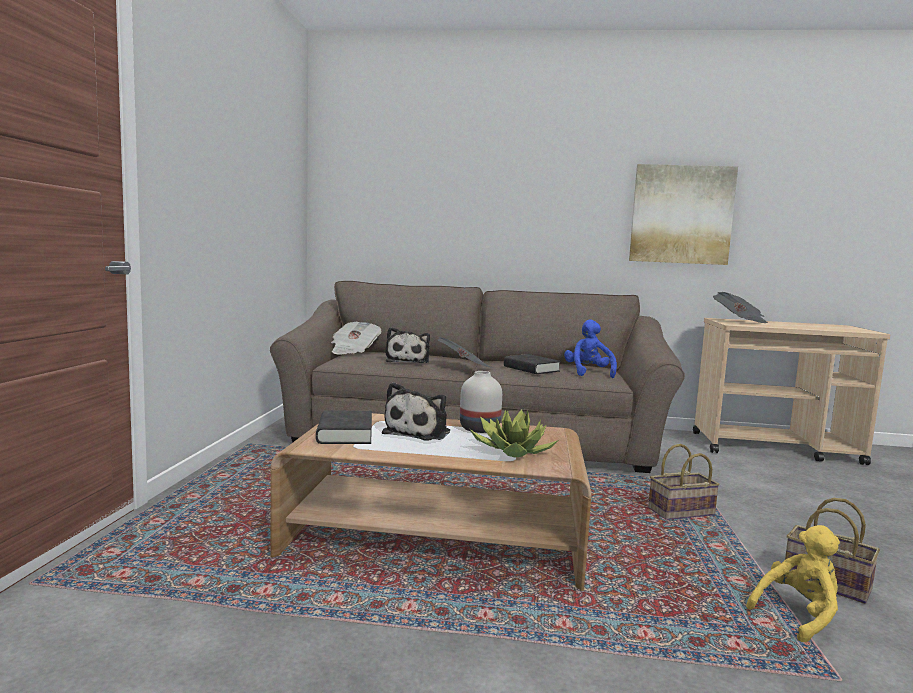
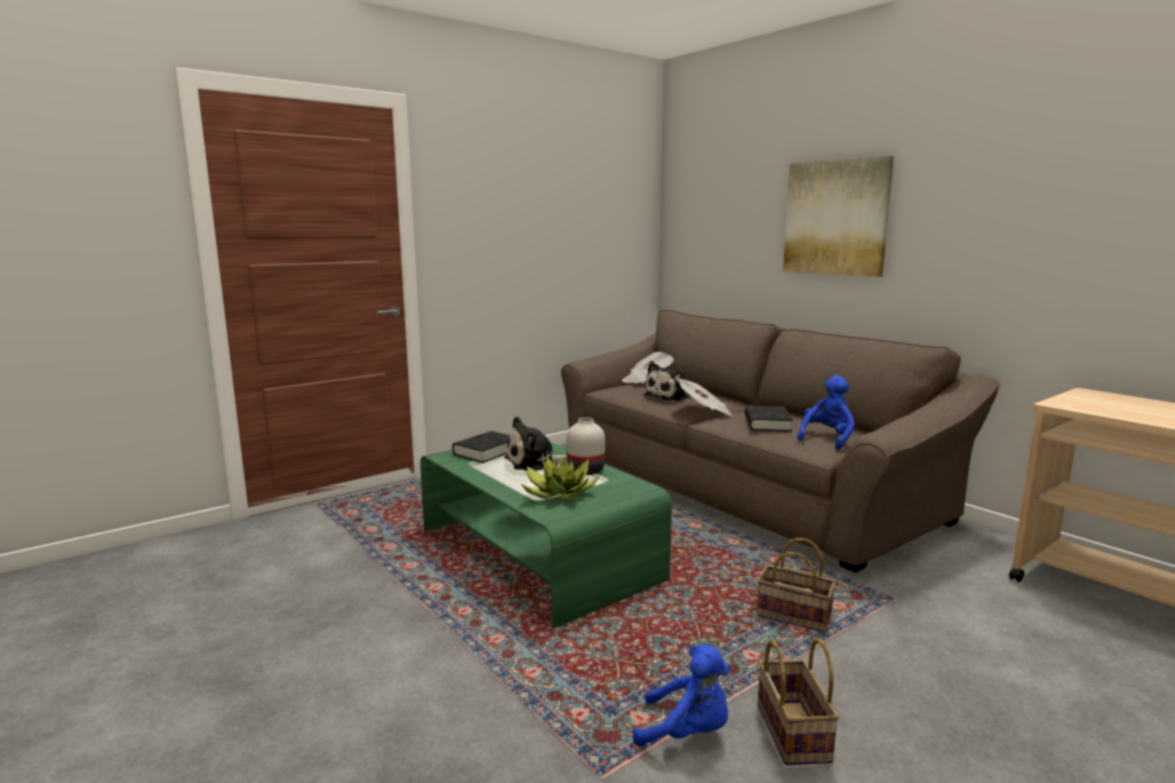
camera: 45 degrees right, 5 degrees up
brown coffee table [270,413,591,591] -> green coffee table [420,442,672,629]
picture [629,164,738,265] -> picture moved to [783,156,894,277]
newspaper [713,292,768,323] -> none
yellow plush toy [746,525,840,642] -> blue plush toy [633,645,730,747]

